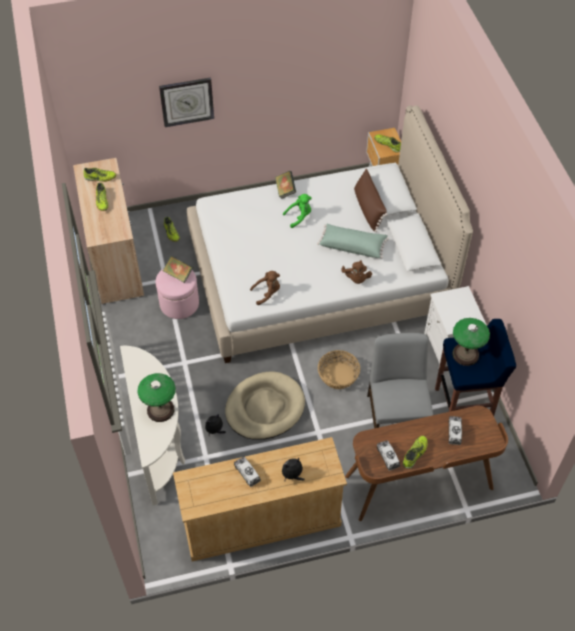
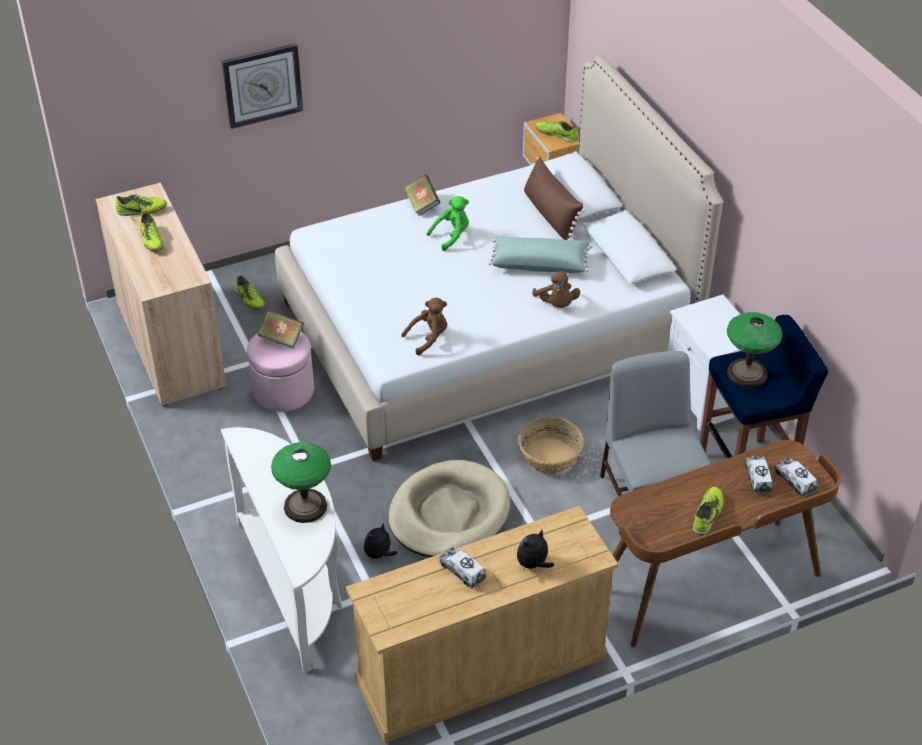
camera: 10 degrees left, 10 degrees down
toy truck [377,440,400,471] -> toy truck moved to [775,458,818,497]

